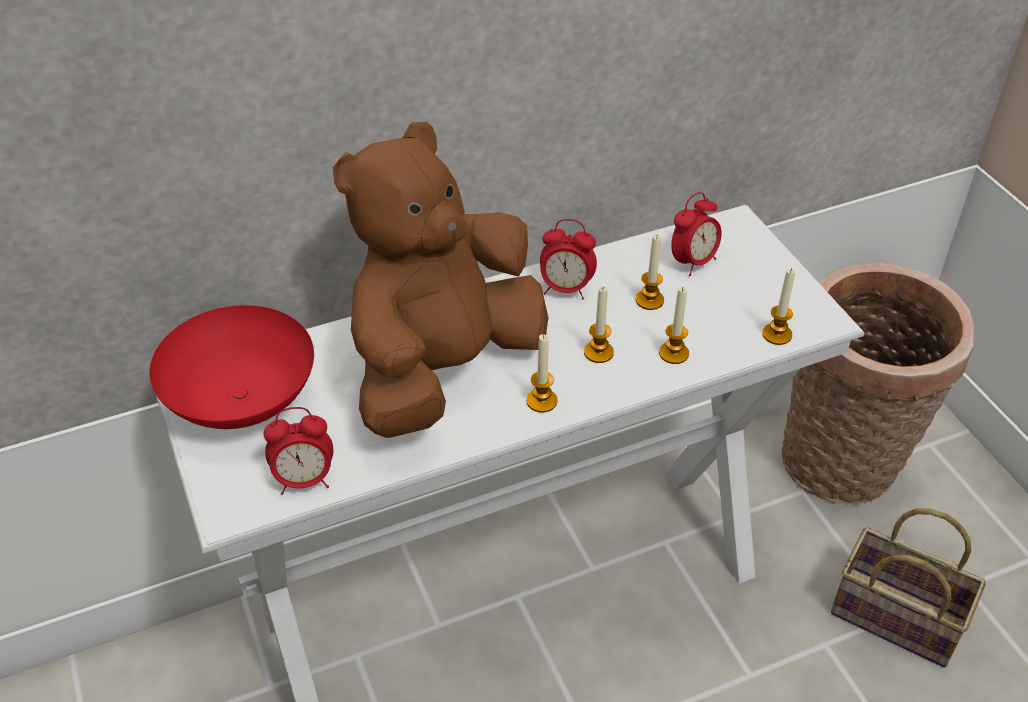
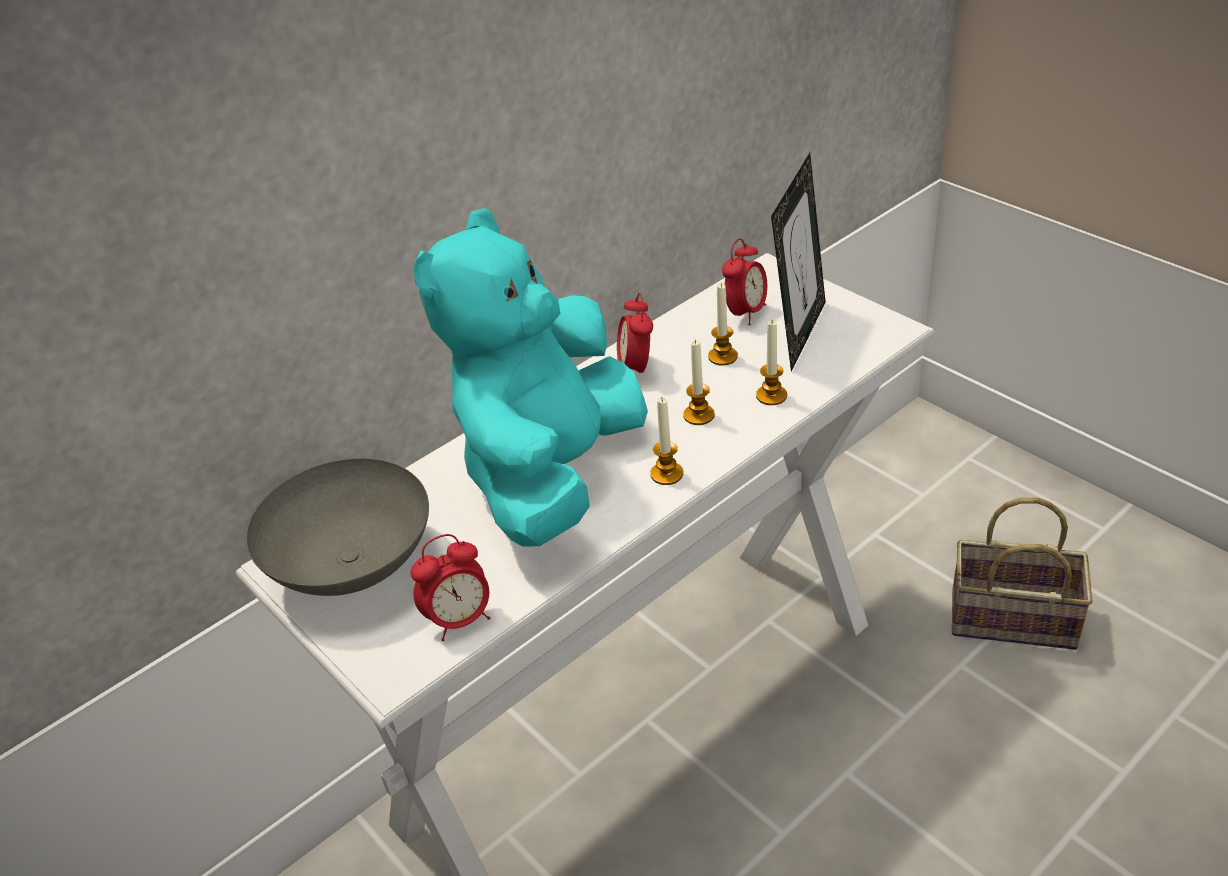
camera: 15 degrees left, 5 degrees down
red bowl [149,305,314,429] -> grey bowl [246,458,429,596]
brown plush toy [333,122,548,438] -> turquoise plush toy [413,208,648,547]
alarm clock [540,219,597,300] -> alarm clock turned 90 degrees clockwise [617,293,653,373]
candle [762,268,795,345] -> none
basket [782,263,975,504] -> none
none -> picture frame [771,153,826,372]

